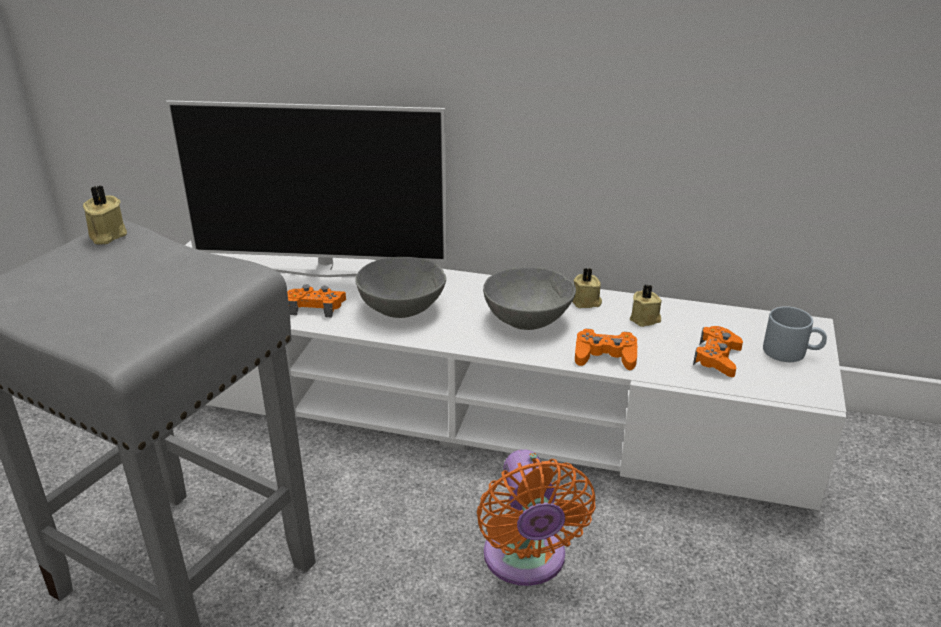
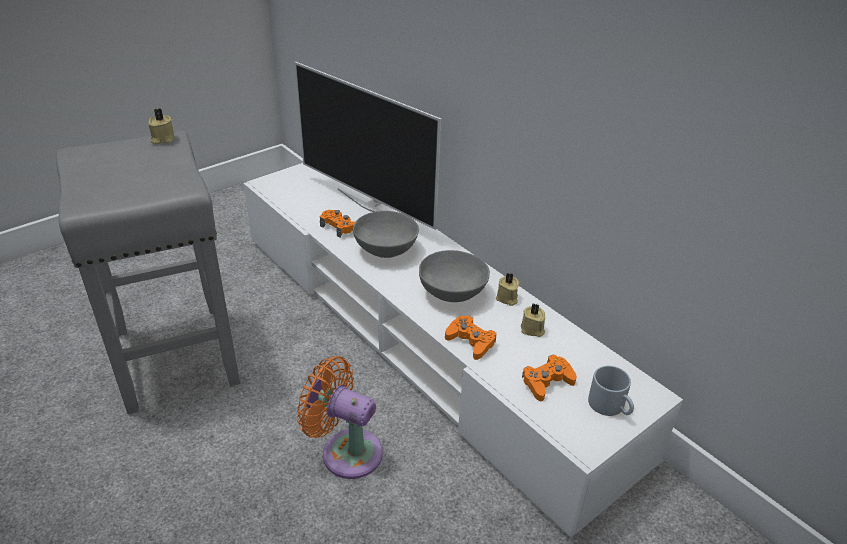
camera: 35 degrees right, 5 degrees up
orange fan [477,449,596,586] -> orange fan turned 90 degrees clockwise [297,356,383,479]

